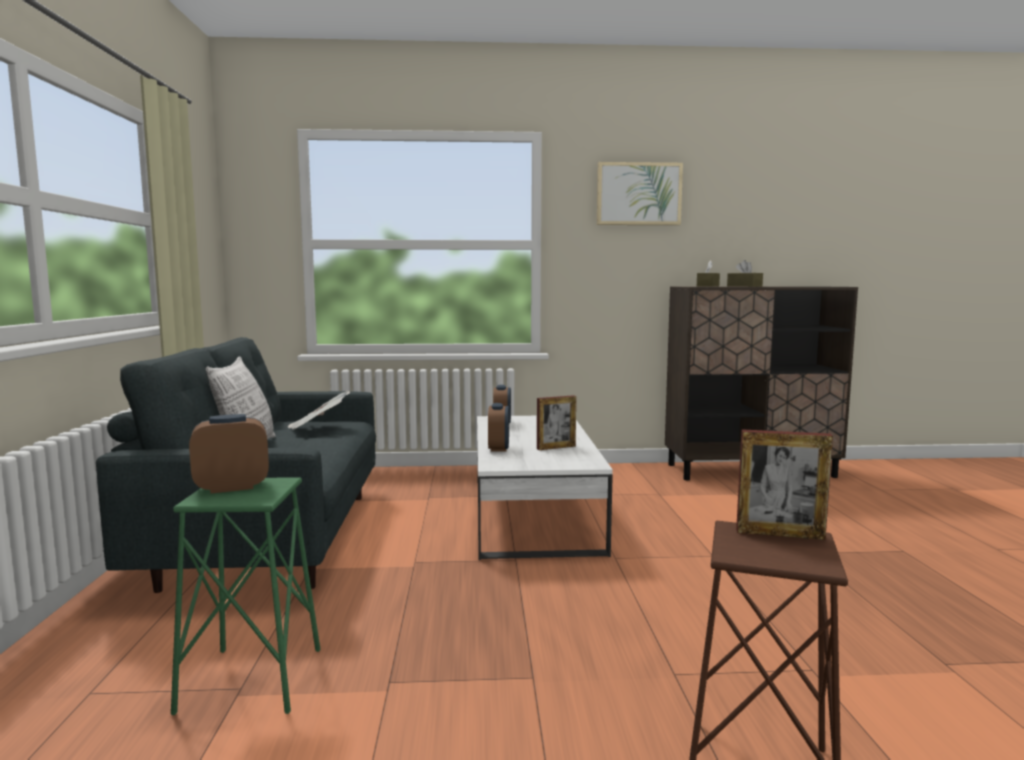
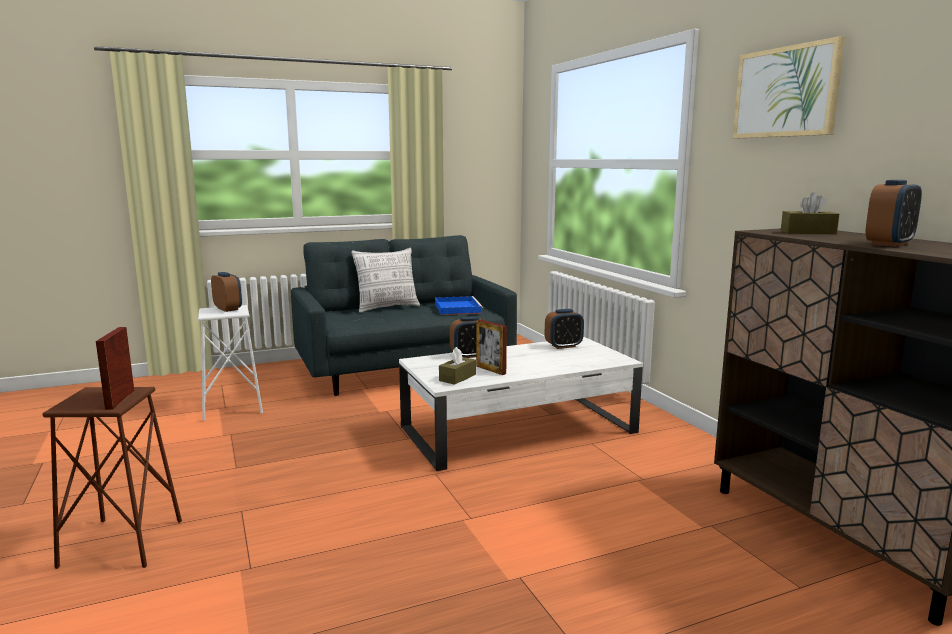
camera: 70 degrees right, 5 degrees up
green stool [171,477,320,715] -> white stool [198,305,263,421]
newspaper [288,391,350,429] -> blue tray [435,296,483,315]
brown tissue box [727,260,763,287] -> brown tissue box moved to [439,347,476,385]
none -> alarm clock [866,180,922,247]

